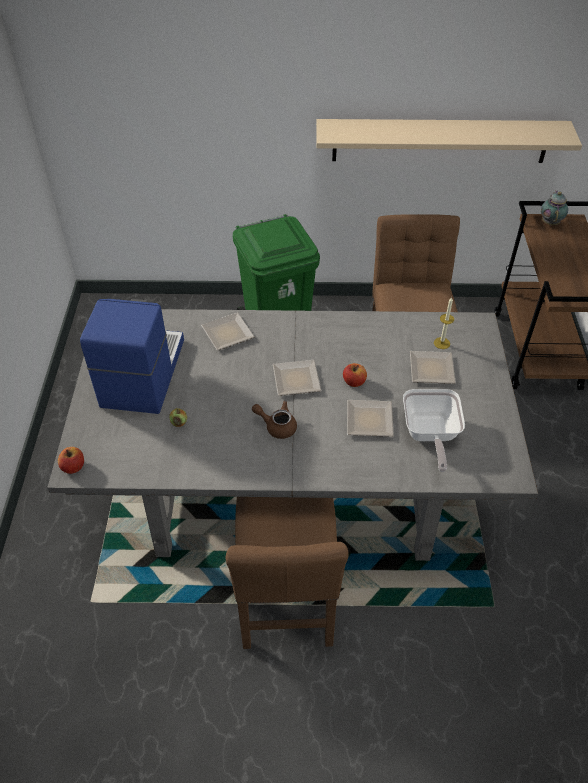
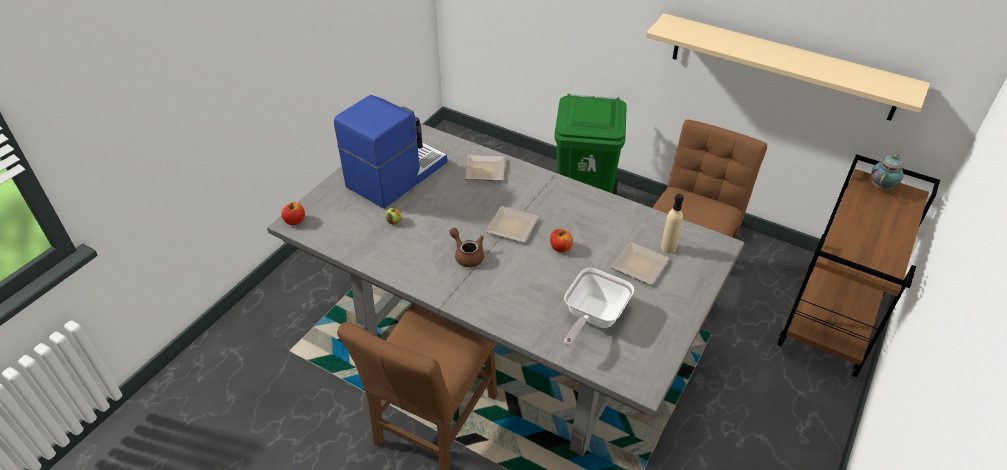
camera: 30 degrees right, 5 degrees down
plate [347,400,394,437] -> none
candle [434,297,454,349] -> beige bottle [661,194,684,253]

